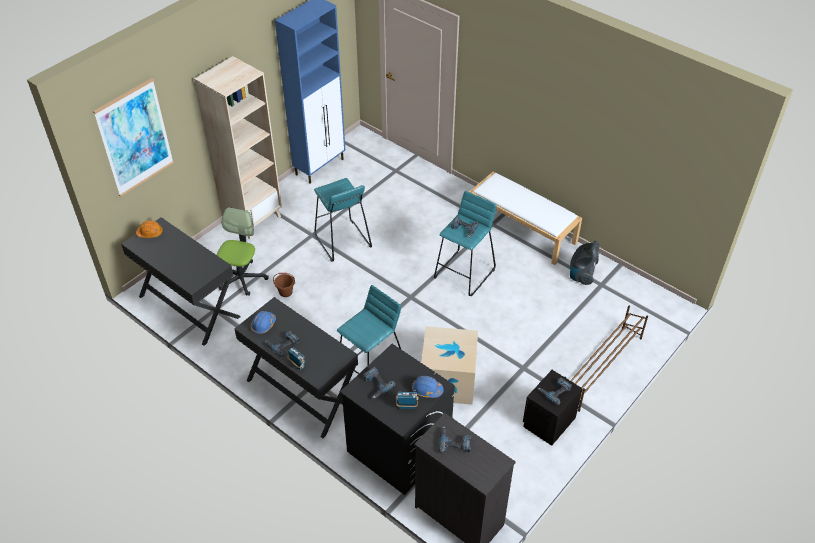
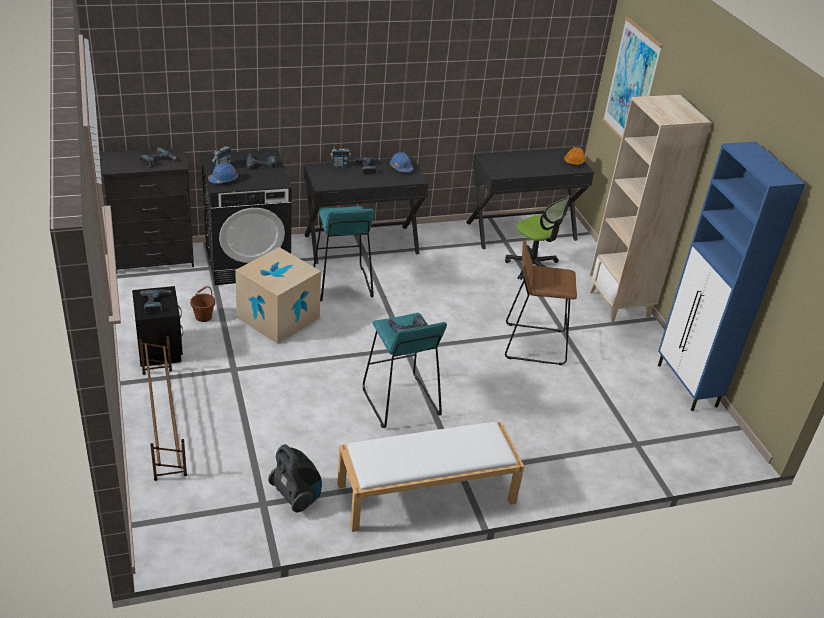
camera: 120 degrees right, 10 degrees down
brown bucket [273,273,295,297] -> brown bucket moved to [190,286,215,322]
turquoise stool [314,178,372,262] -> brown stool [505,239,577,365]

